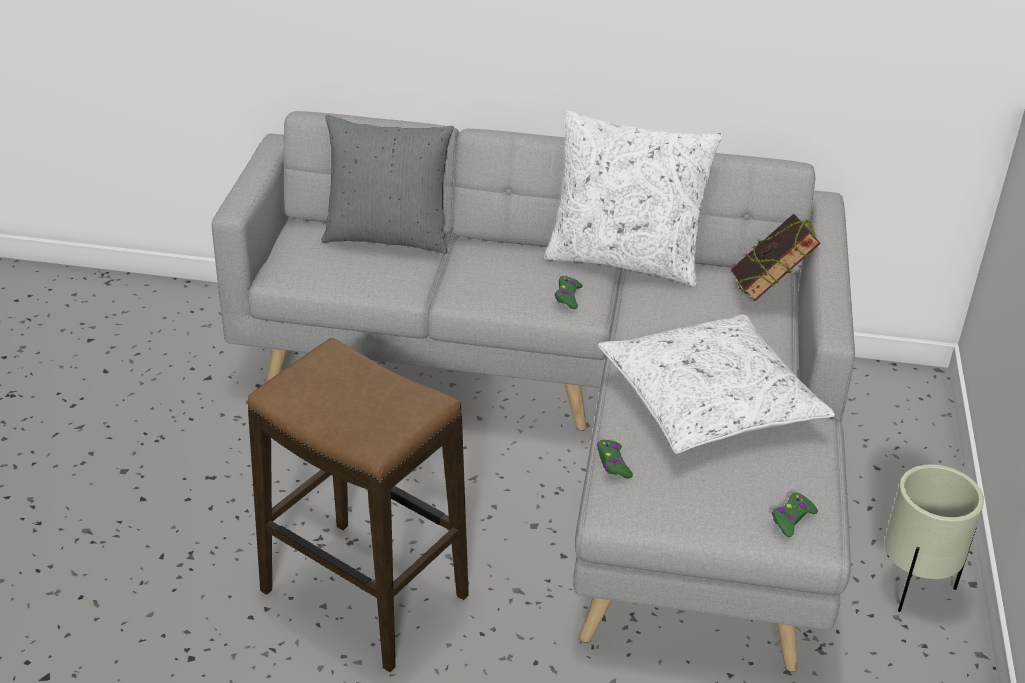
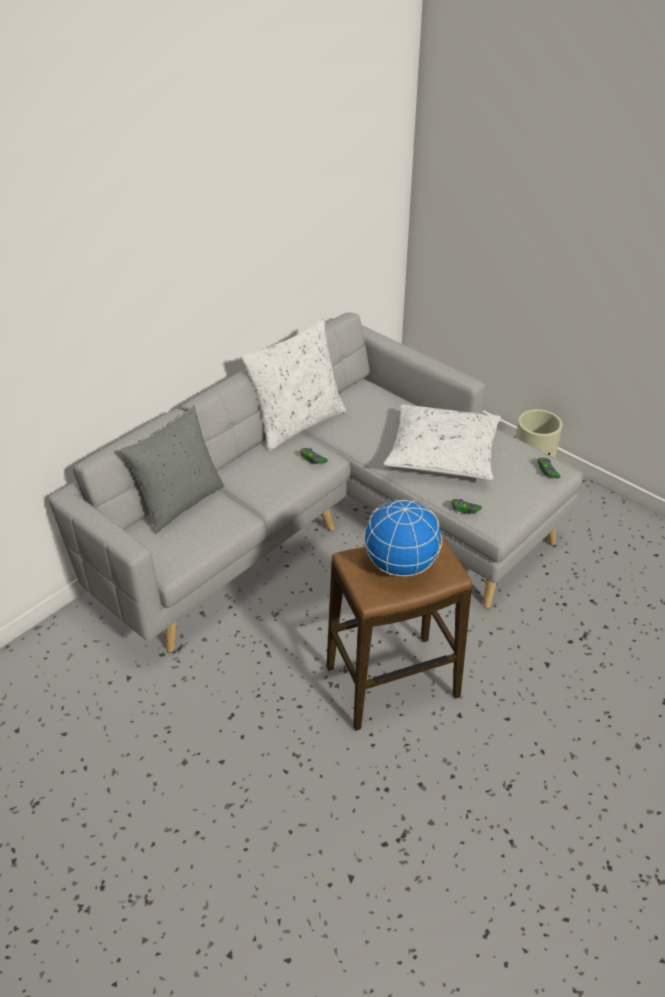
camera: 55 degrees left, 5 degrees up
book [731,214,821,301] -> none
none -> globe [364,499,442,576]

